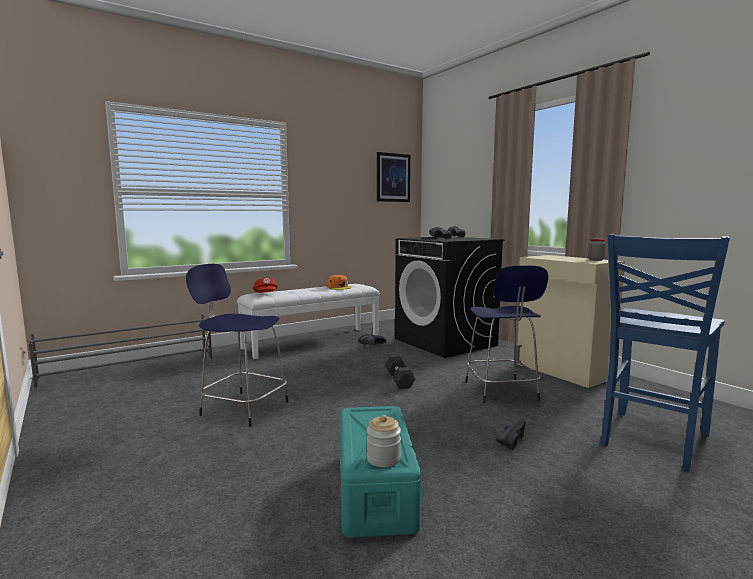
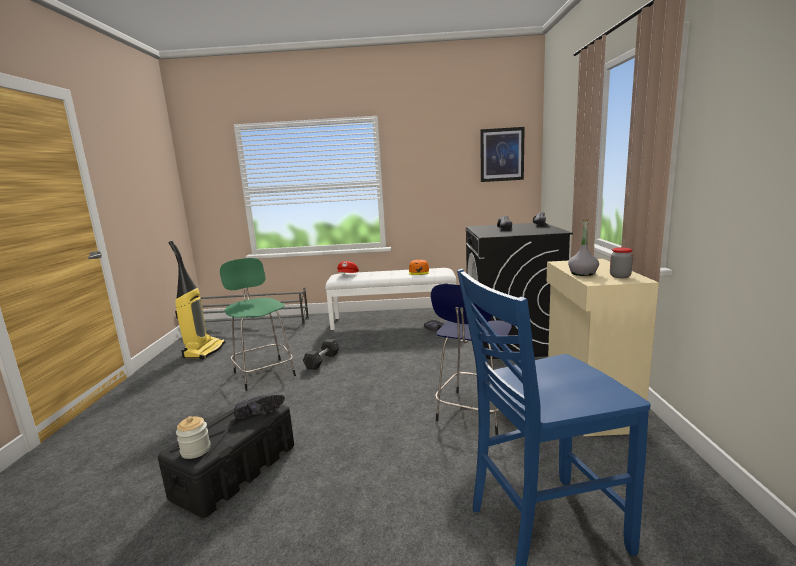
camera: 35 degrees right, 5 degrees up
blue stool [186,264,288,427] -> green stool [220,258,296,391]
turquoise storage box [340,406,421,538] -> black storage box [158,404,294,518]
grey dumbbell [385,356,415,389] -> grey dumbbell moved to [303,339,340,370]
black shoe [496,418,526,451] -> black shoe moved to [234,393,285,419]
none -> vacuum cleaner [168,241,225,360]
none -> grey bottle [568,219,599,276]

